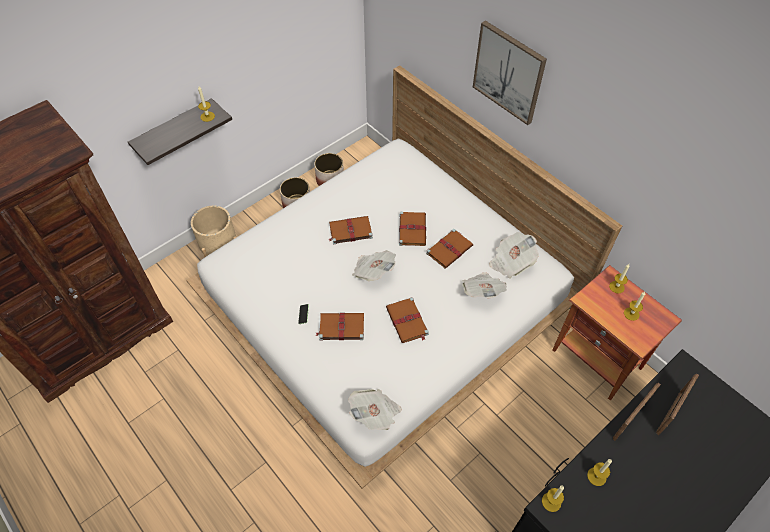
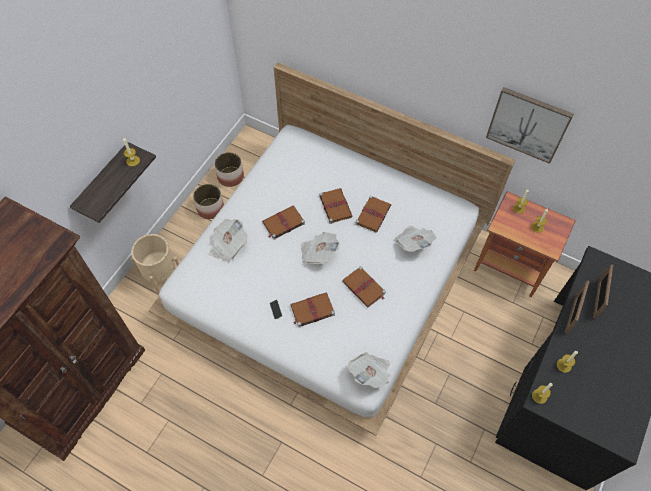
camera: 20 degrees left, 5 degrees up
picture [473,20,547,125] -> picture moved to [486,87,574,164]
newspaper [489,232,539,278] -> newspaper moved to [209,219,248,262]

